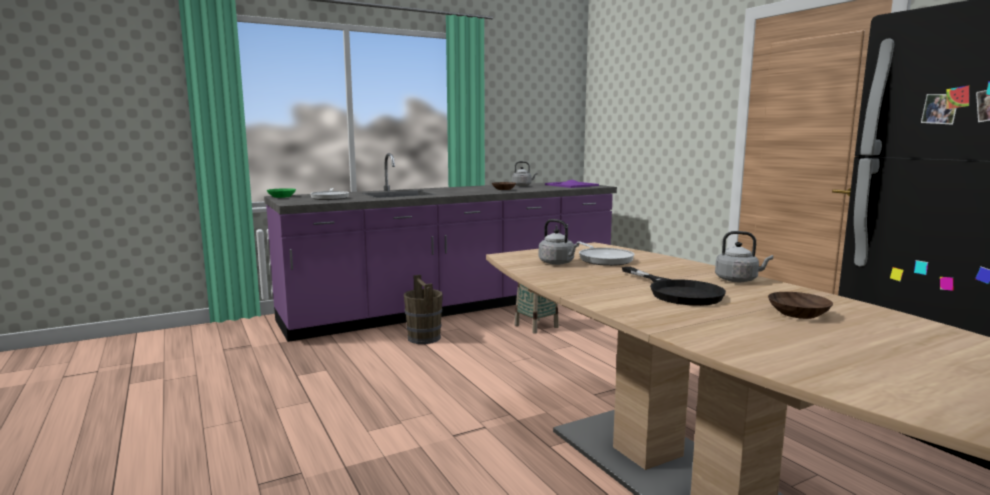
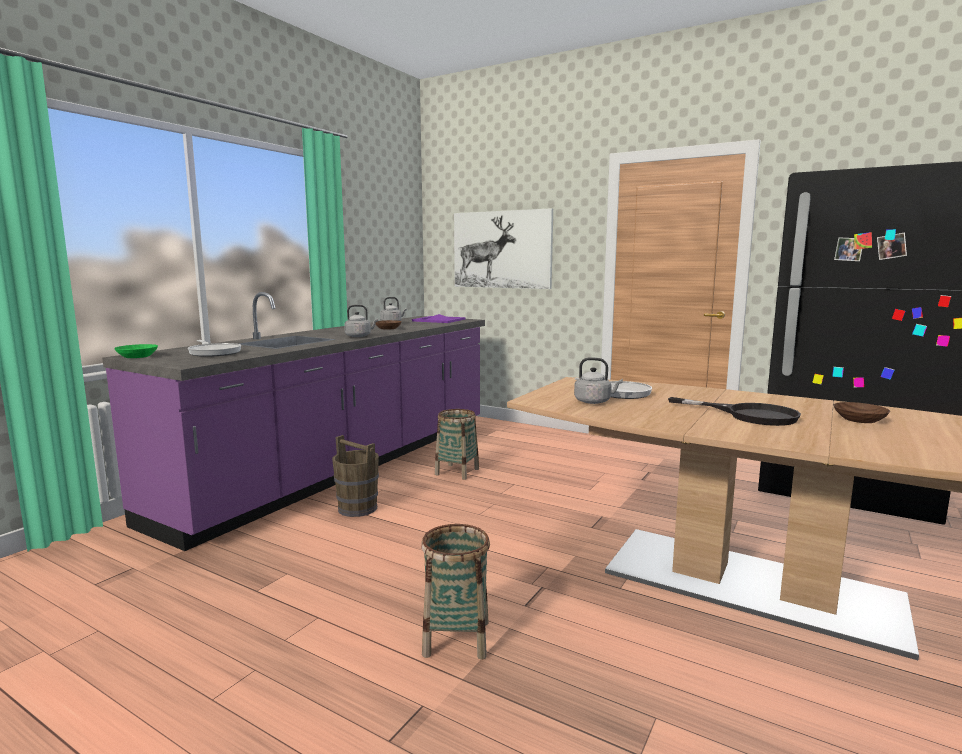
camera: 30 degrees left, 0 degrees up
grey kettle [715,231,773,282] -> grey kettle moved to [344,305,378,337]
none -> basket [421,524,490,660]
none -> picture [454,208,553,289]

